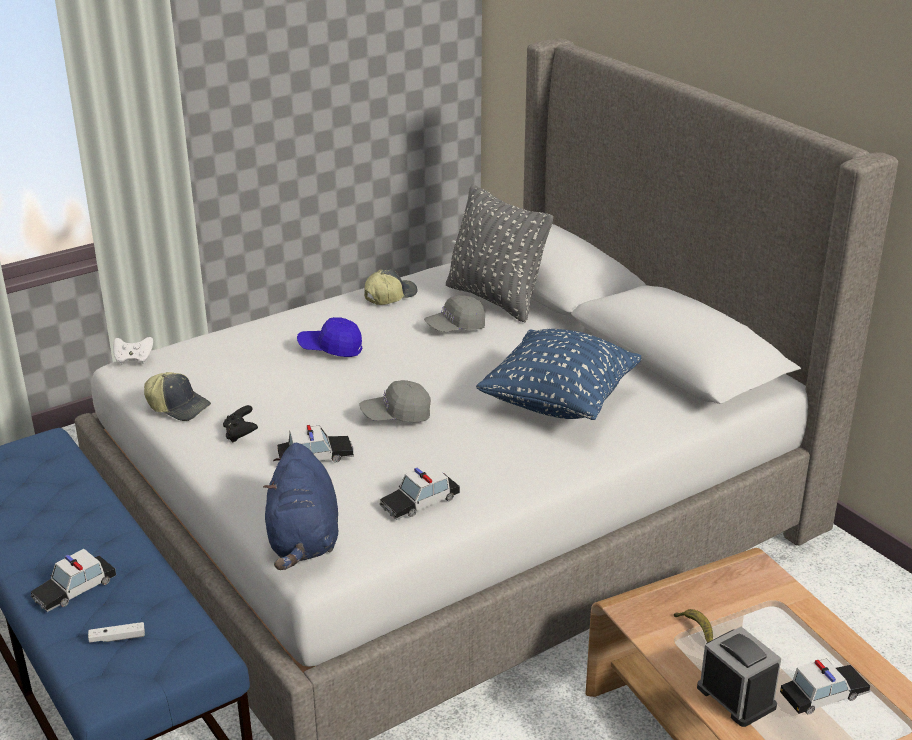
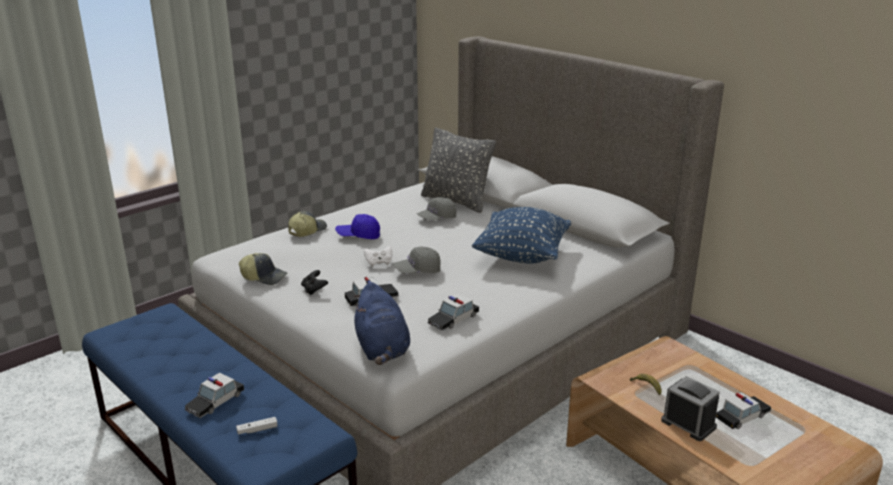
camera: 10 degrees left, 5 degrees down
white game controller [113,337,153,365] -> white game controller moved to [364,246,392,267]
cap [364,269,418,305] -> cap moved to [288,211,327,237]

